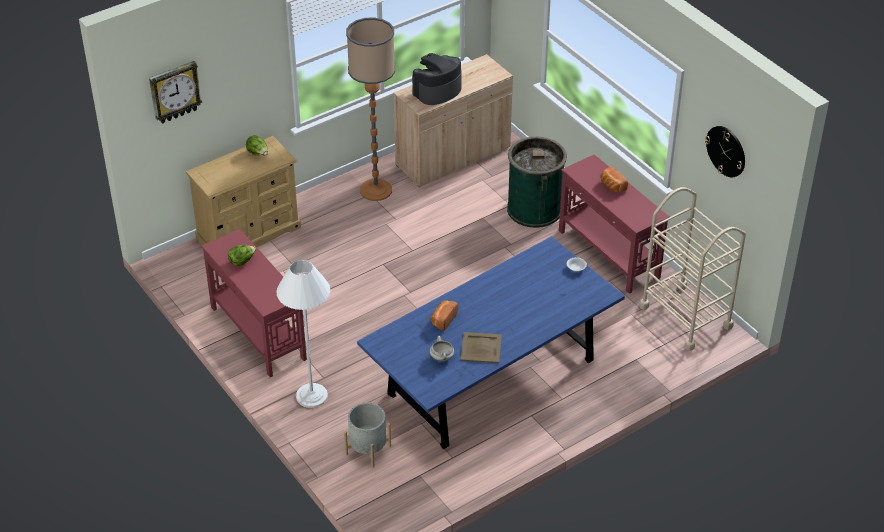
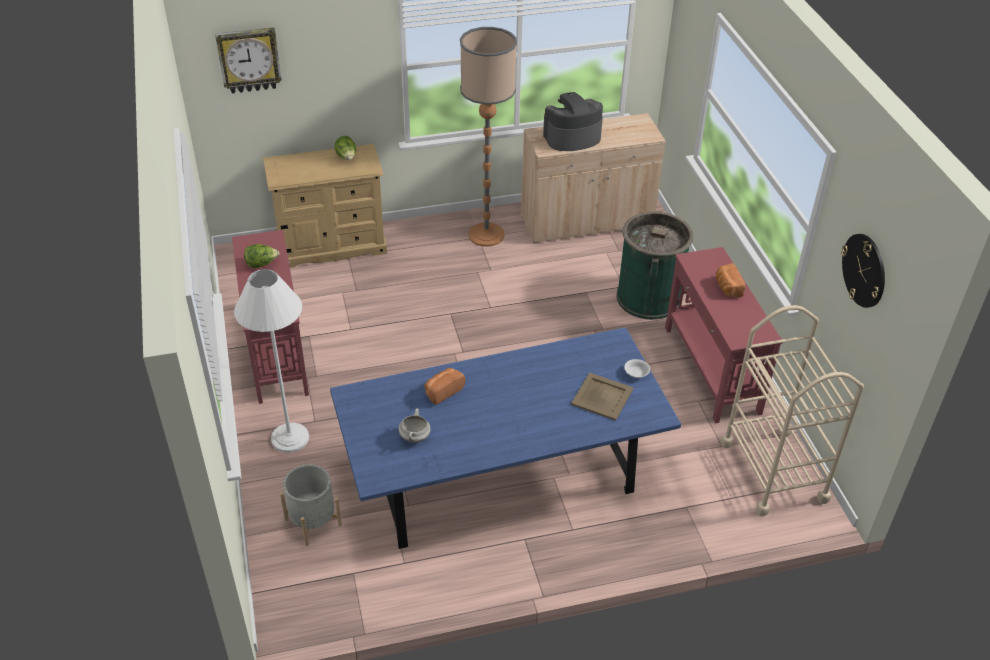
camera: 20 degrees right, 0 degrees up
beige tray [461,332,502,363] -> beige tray moved to [571,372,633,421]

